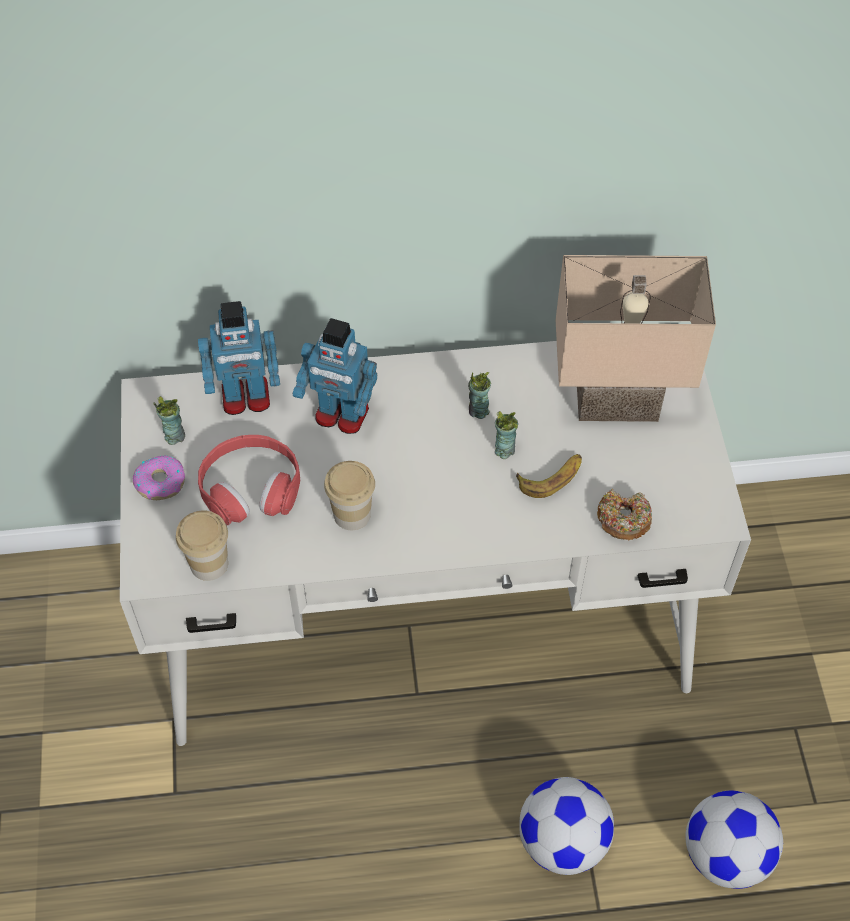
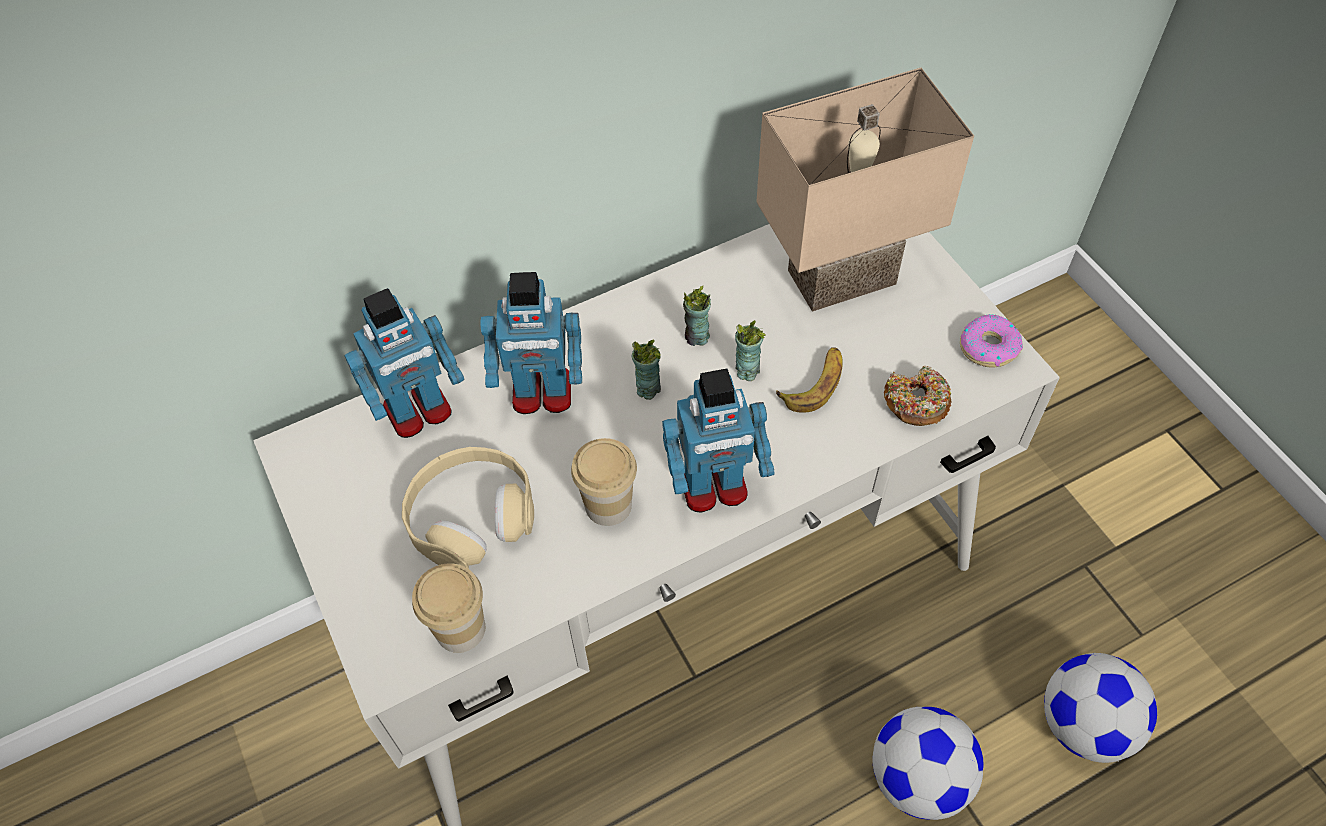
camera: 20 degrees left, 0 degrees up
donut [133,455,185,500] -> donut moved to [960,314,1023,368]
cup [153,396,185,445] -> cup moved to [632,339,661,400]
red headphones [198,435,300,525] -> beige headphones [402,447,534,569]
none -> toy robot [662,369,775,513]

